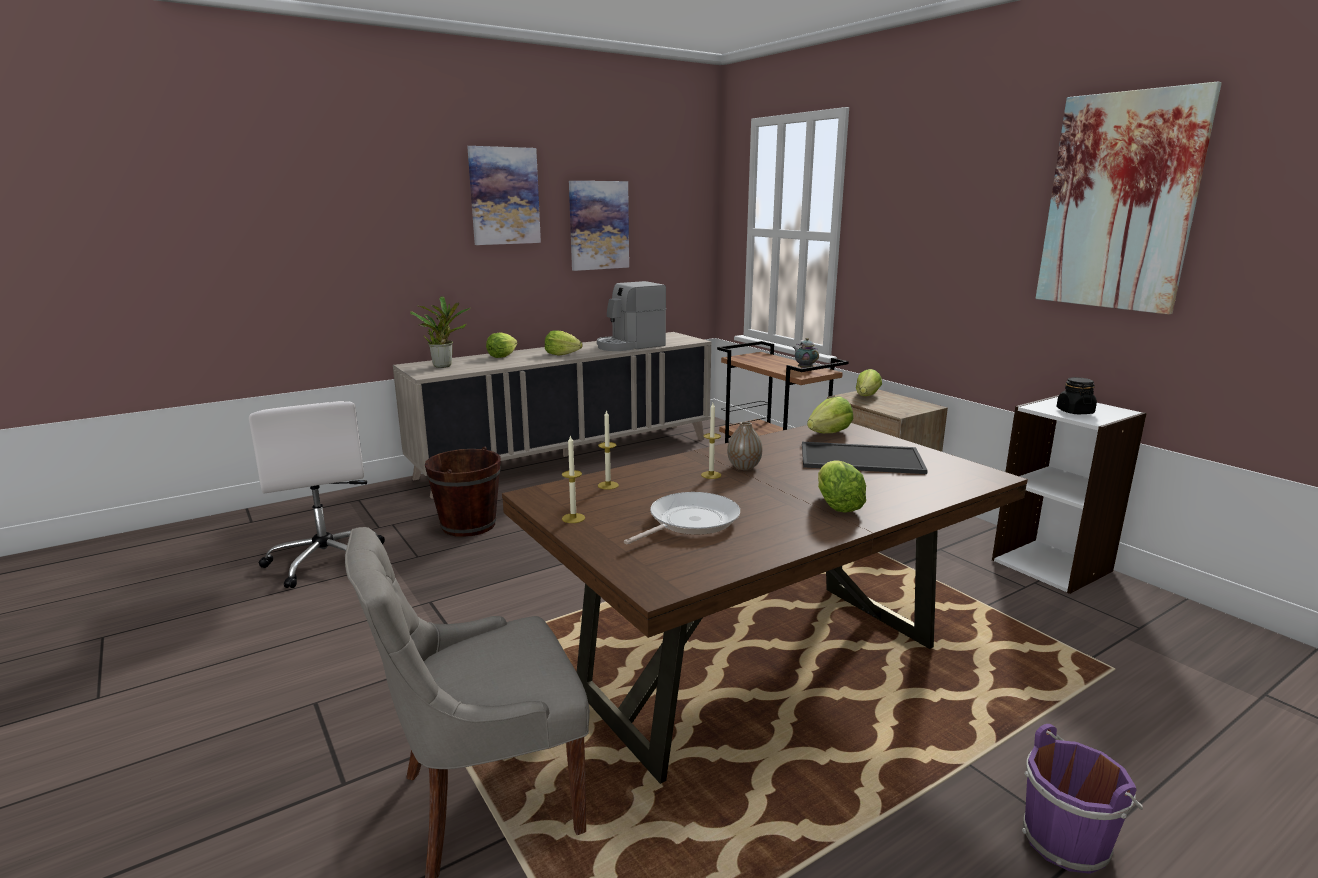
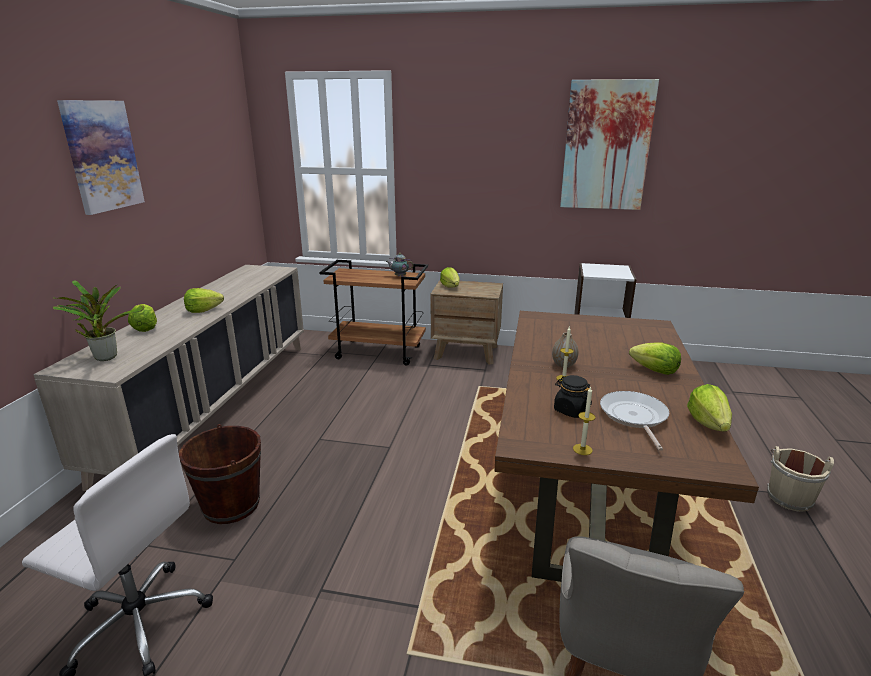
camera: 45 degrees left, 5 degrees up
picture [569,181,629,271] -> none
coffee machine [597,281,666,351] -> none
candle [598,410,619,490] -> none
tray [802,442,928,474] -> none
lettuce [807,396,853,433] -> lettuce moved to [687,384,732,431]
purple bucket [1022,724,1143,874] -> beige bucket [767,446,834,512]
black jar [1056,377,1097,414] -> black jar moved to [554,375,592,418]

